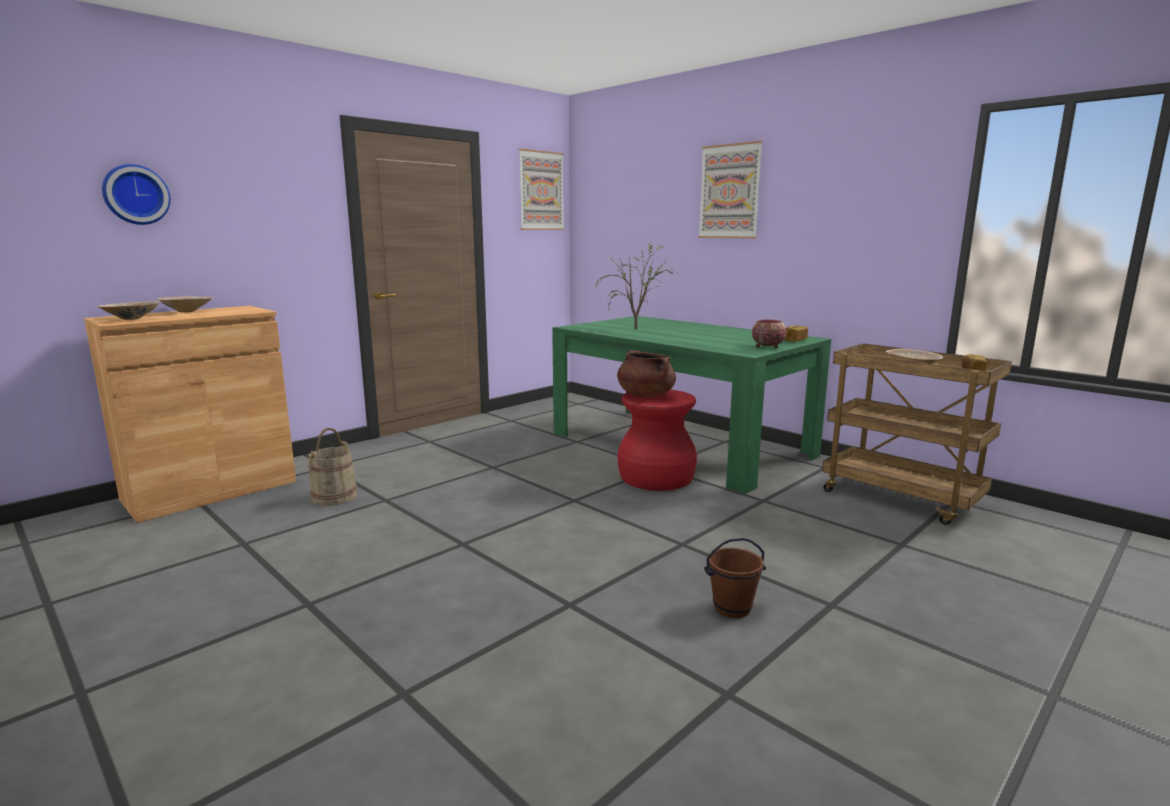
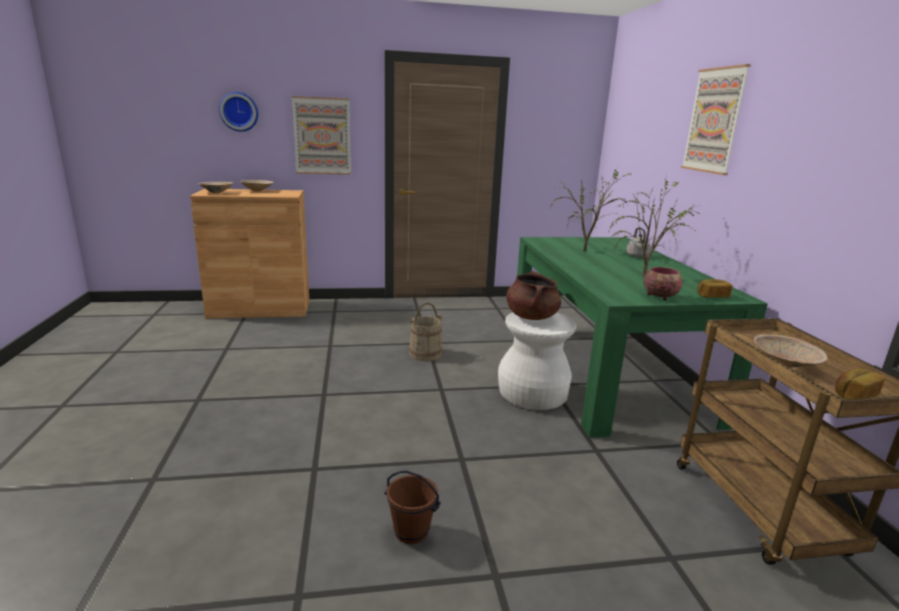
camera: 35 degrees right, 5 degrees up
beige bucket [309,428,357,506] -> beige bucket moved to [409,302,443,361]
picture [519,149,564,230] -> picture moved to [292,96,351,175]
red stool [618,390,697,491] -> white stool [498,312,576,410]
none -> potted plant [608,179,702,276]
none -> grey kettle [626,227,651,258]

